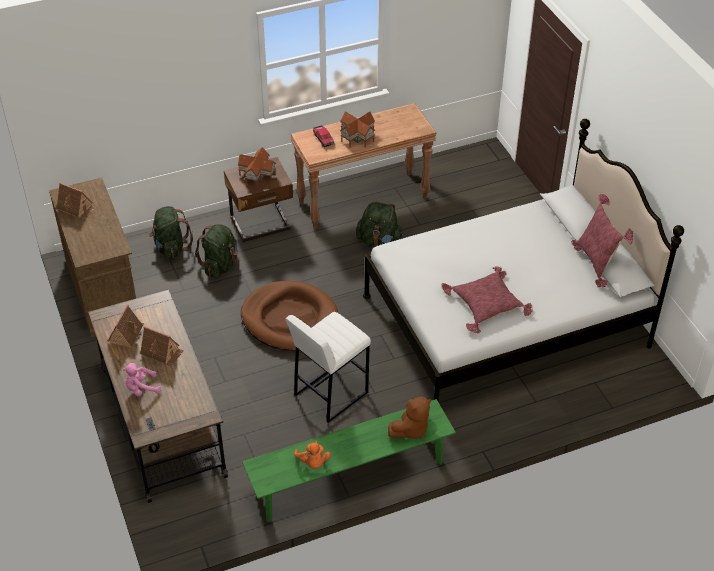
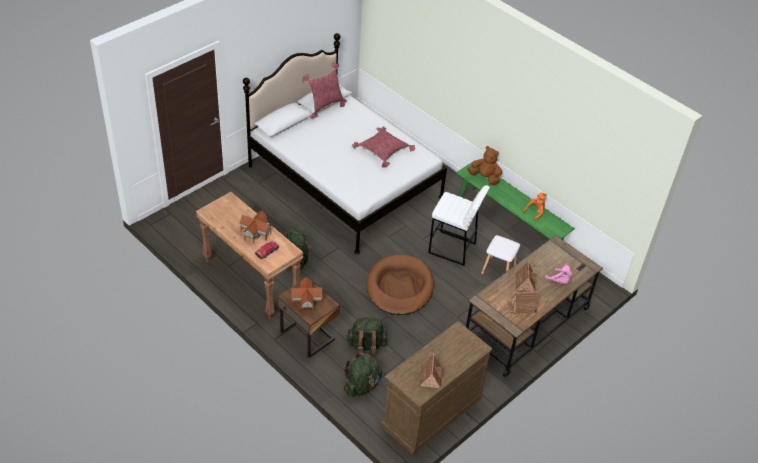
camera: 115 degrees left, 0 degrees up
none -> white stool [481,235,520,274]

